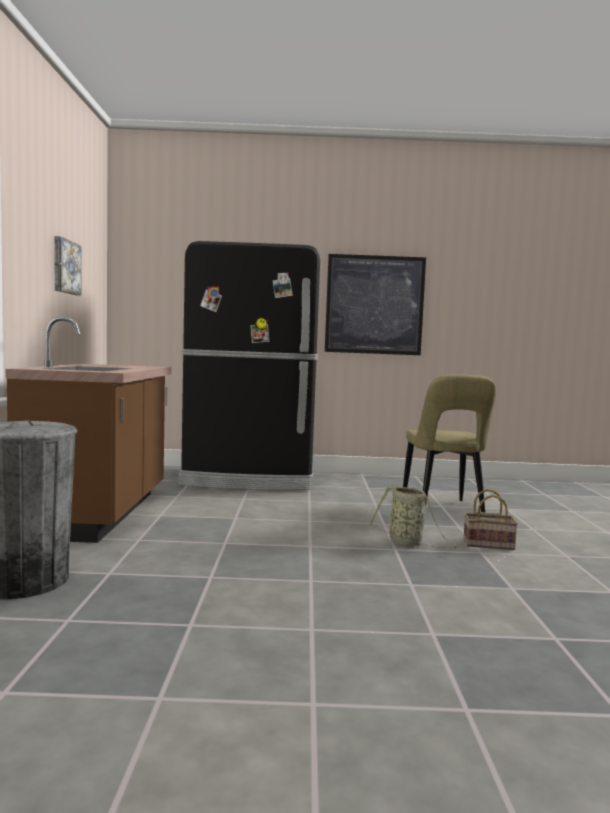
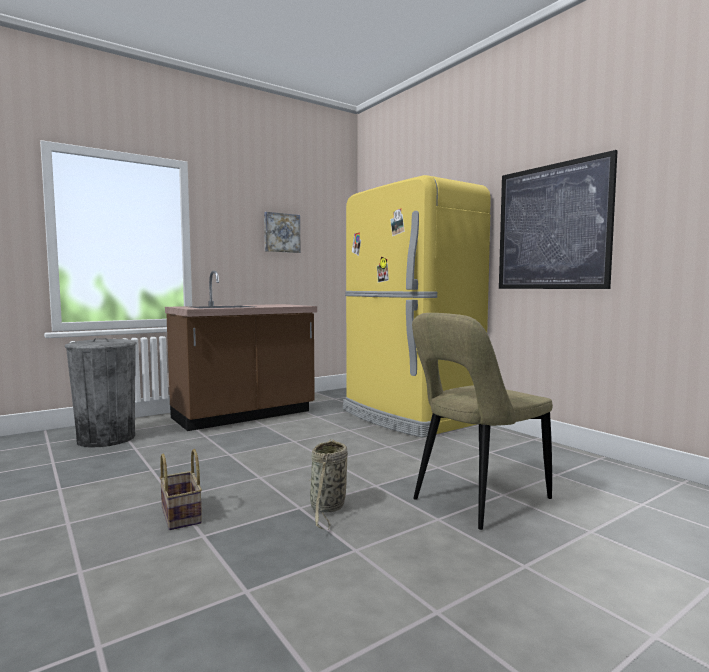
camera: 55 degrees right, 0 degrees up
black fridge [178,241,320,490] -> yellow fridge [343,175,491,437]
basket [463,489,518,550] -> basket moved to [159,449,202,530]

